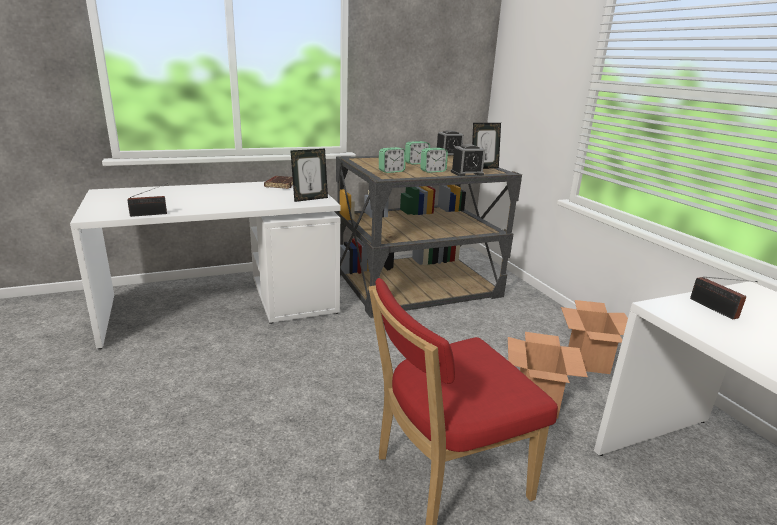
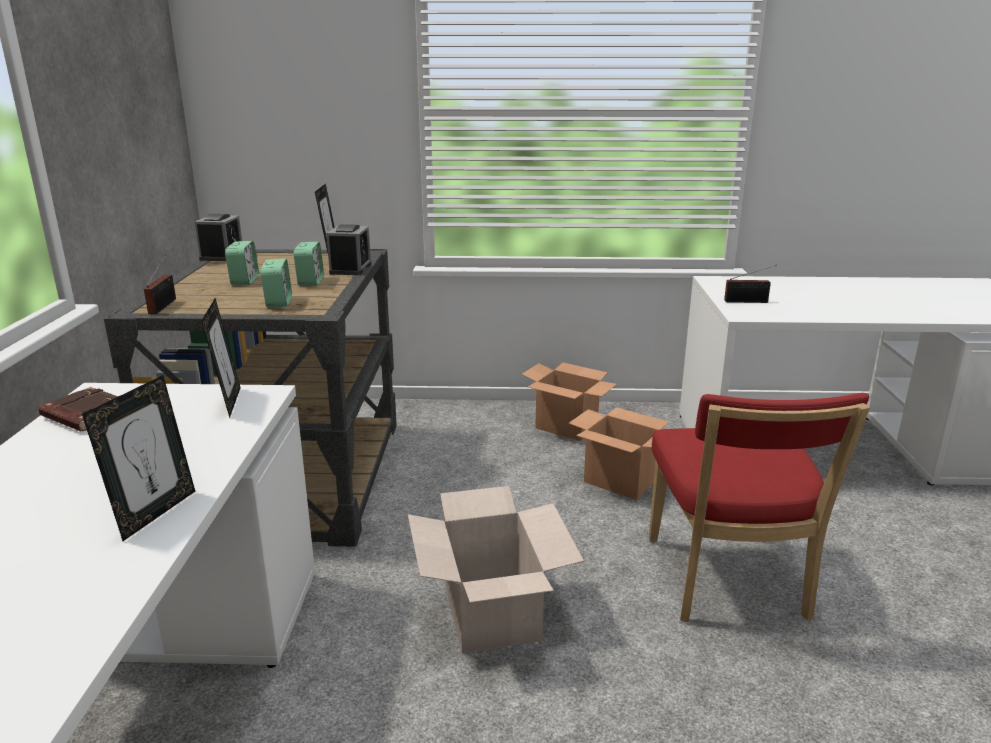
camera: 65 degrees left, 0 degrees up
radio [127,183,168,217] -> radio moved to [144,254,176,314]
none -> picture frame [82,375,195,541]
none -> cardboard box [408,486,584,654]

